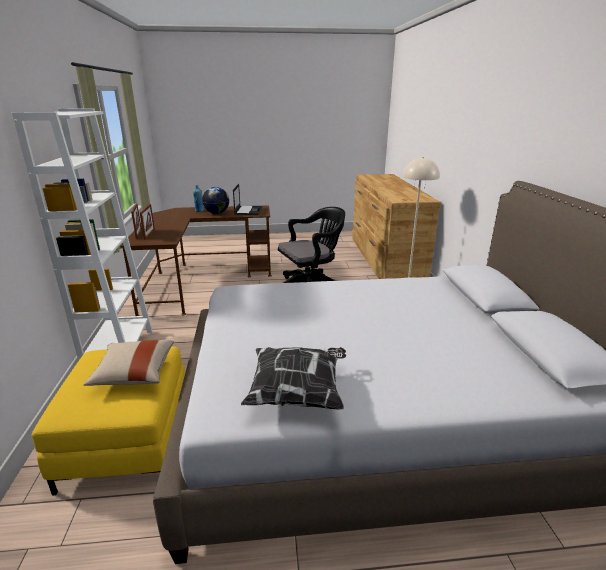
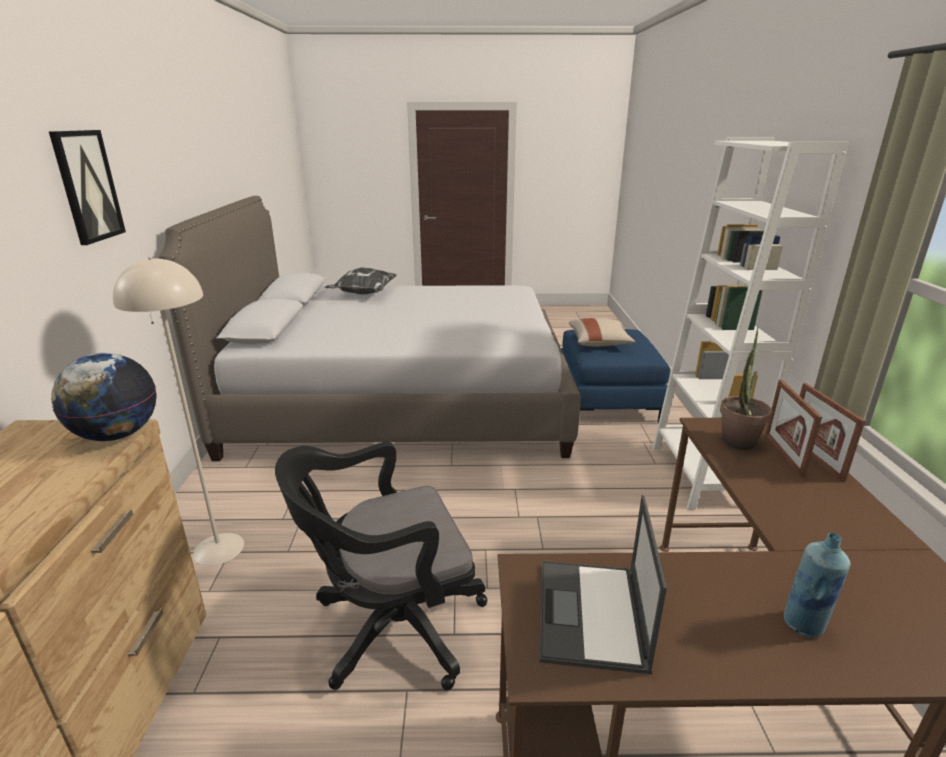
camera: 175 degrees left, 0 degrees up
yellow ottoman [32,346,185,495] -> blue ottoman [561,329,670,423]
globe [202,187,229,214] -> globe moved to [51,353,157,441]
pillow [241,347,346,410] -> pillow moved to [325,267,397,295]
none -> picture [49,130,126,245]
none -> potted plant [720,327,772,450]

